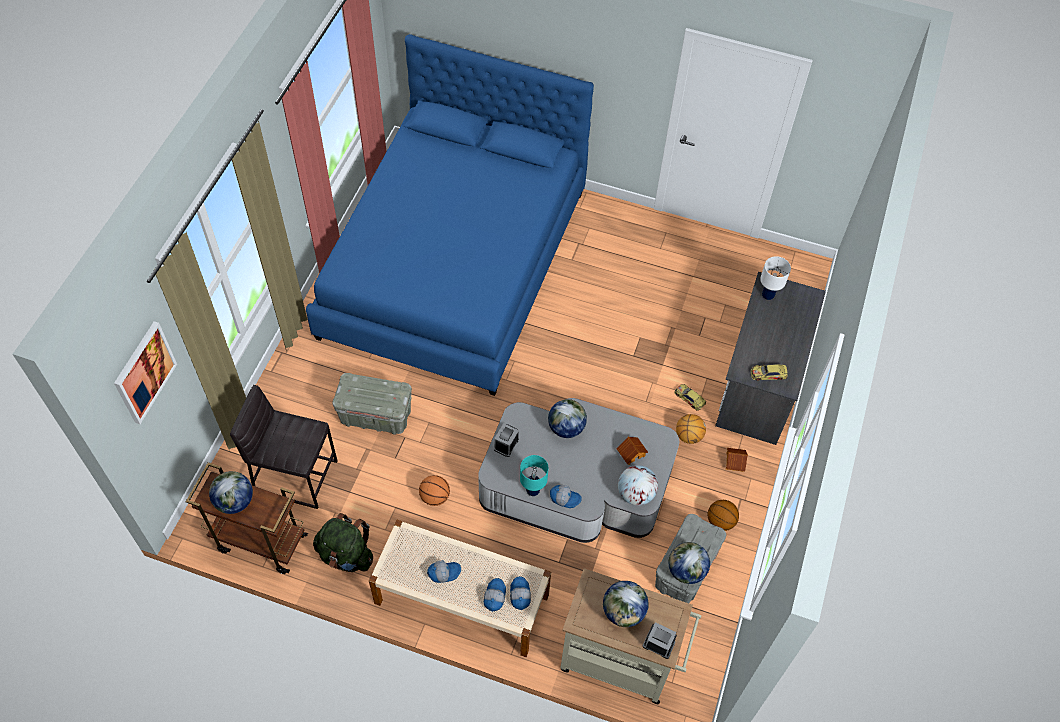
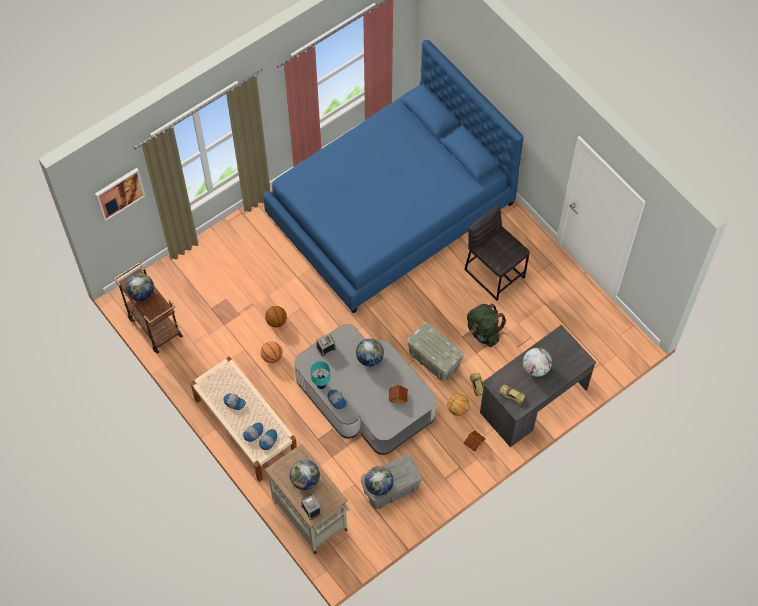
camera: 35 degrees right, 5 degrees up
grey stool [230,385,338,509] -> grey stool moved to [464,205,530,301]
green backpack [313,513,373,572] -> green backpack moved to [467,304,506,347]
grey storage box [332,373,412,435] -> grey storage box moved to [407,323,464,381]
globe [618,465,658,506] -> globe moved to [523,348,552,377]
basketball [707,500,739,531] -> basketball moved to [265,306,287,328]
white table lamp [760,256,791,300] -> none

